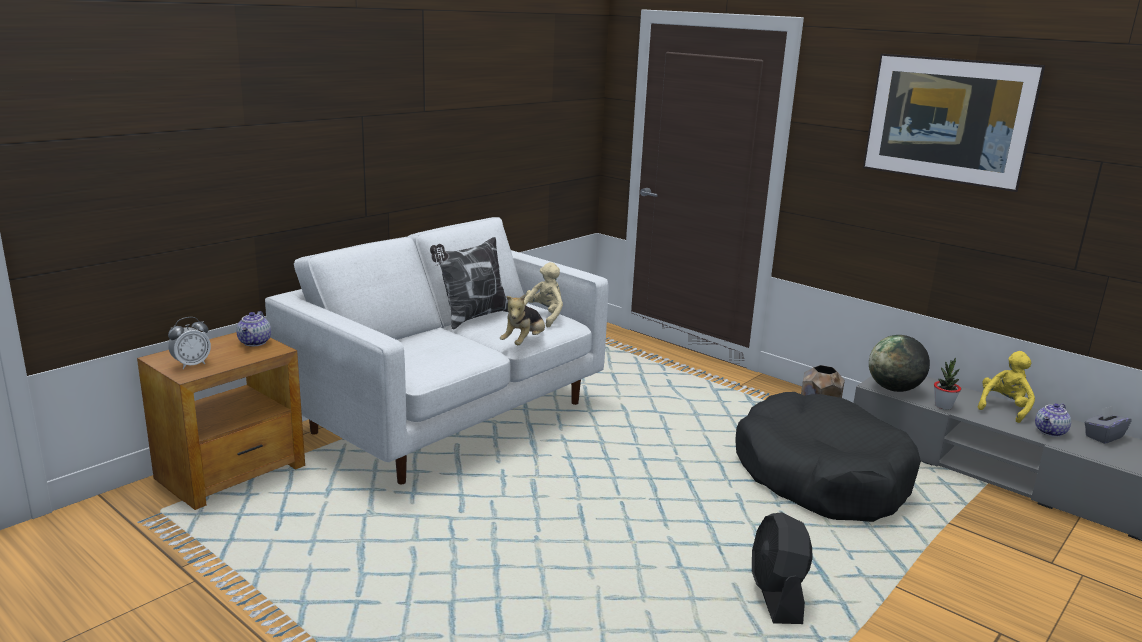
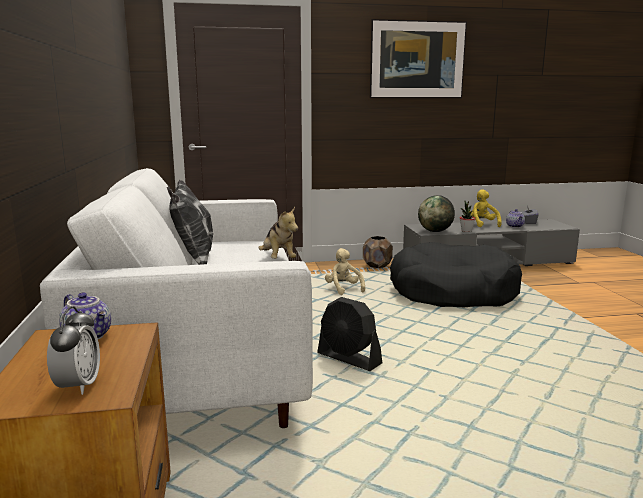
camera: 50 degrees left, 5 degrees down
beige plush toy [524,262,563,327] -> beige plush toy moved to [325,248,365,295]
black fan [752,512,812,624] -> black fan moved to [317,297,382,371]

